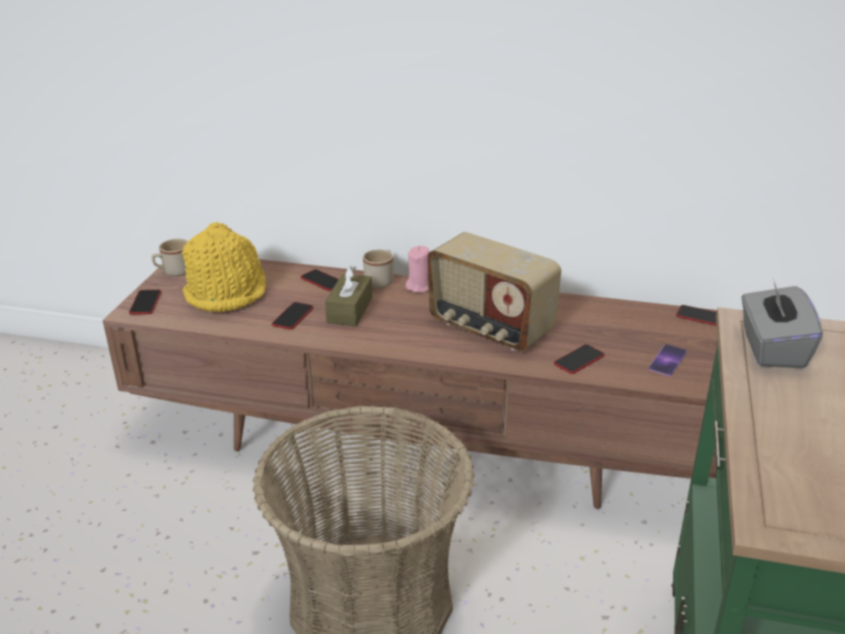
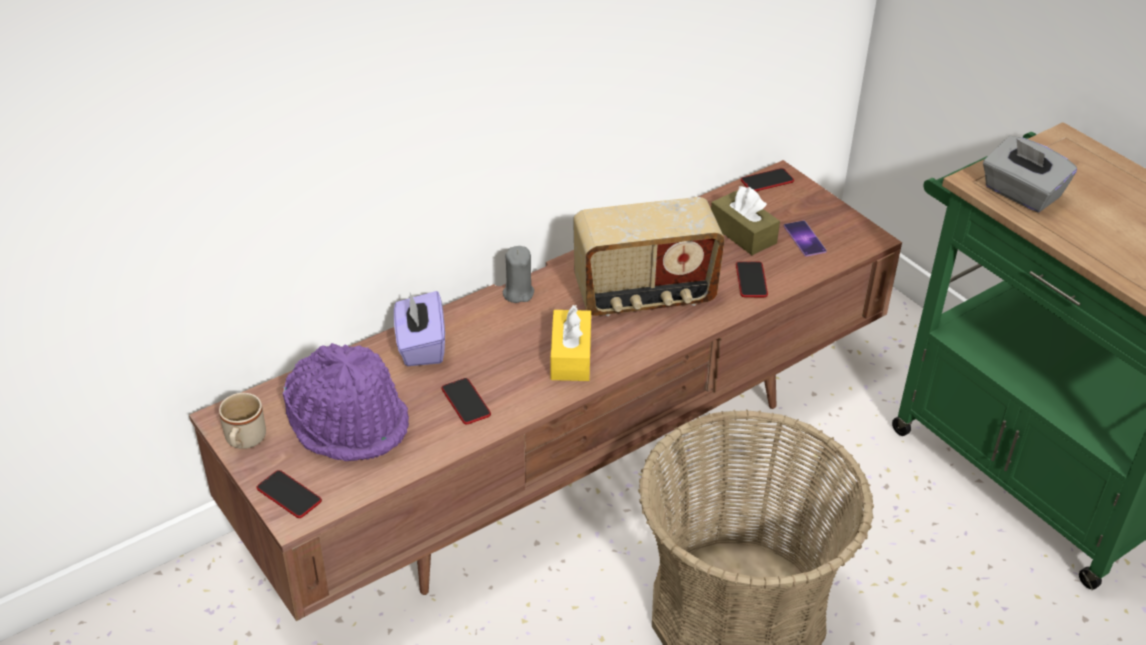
camera: 50 degrees left, 10 degrees up
yellow hat [182,222,266,312] -> purple hat [283,343,409,461]
phone [301,269,339,291] -> purple tissue box [394,291,445,366]
brown tissue box [325,265,372,326] -> brown tissue box moved to [711,186,780,255]
beige mug [363,249,393,288] -> none
pink candle [405,246,430,293] -> grey candle [503,246,534,303]
none -> yellow tissue box [551,305,591,381]

